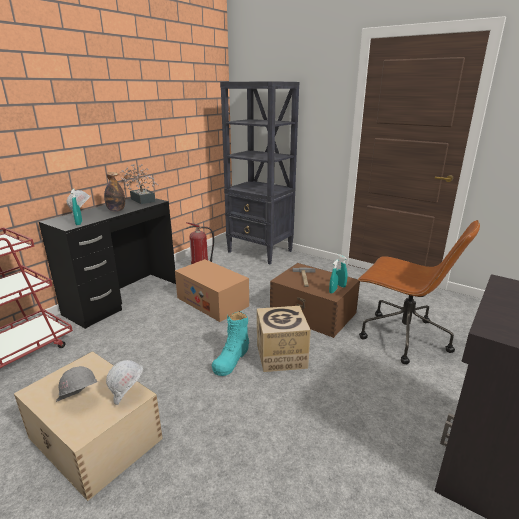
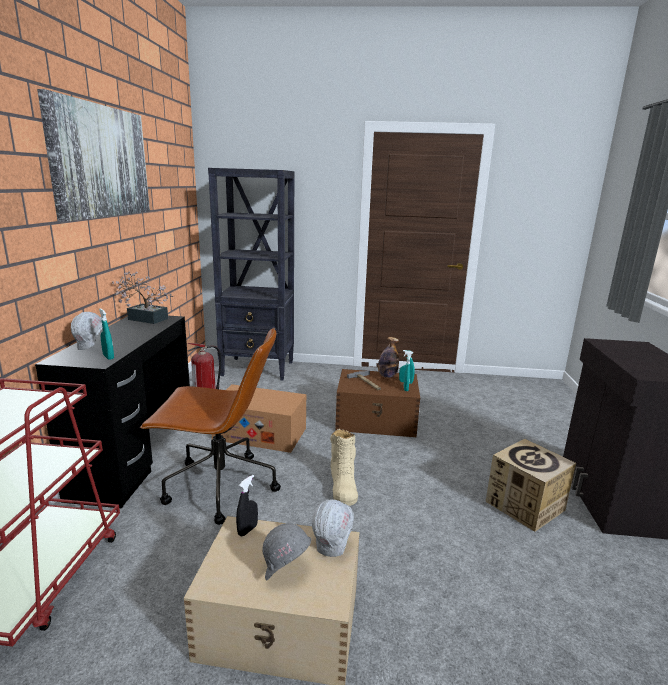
camera: 30 degrees left, 5 degrees down
bottle [104,172,125,212] -> bottle moved to [378,337,399,378]
turquoise boot [212,311,249,376] -> beige boot [330,429,358,506]
cardboard box [257,306,311,372] -> cardboard box moved to [486,439,576,532]
brown office chair [358,220,480,364] -> brown office chair moved to [140,328,281,525]
none -> picture [37,89,150,222]
none -> black spray bottle [236,475,258,537]

